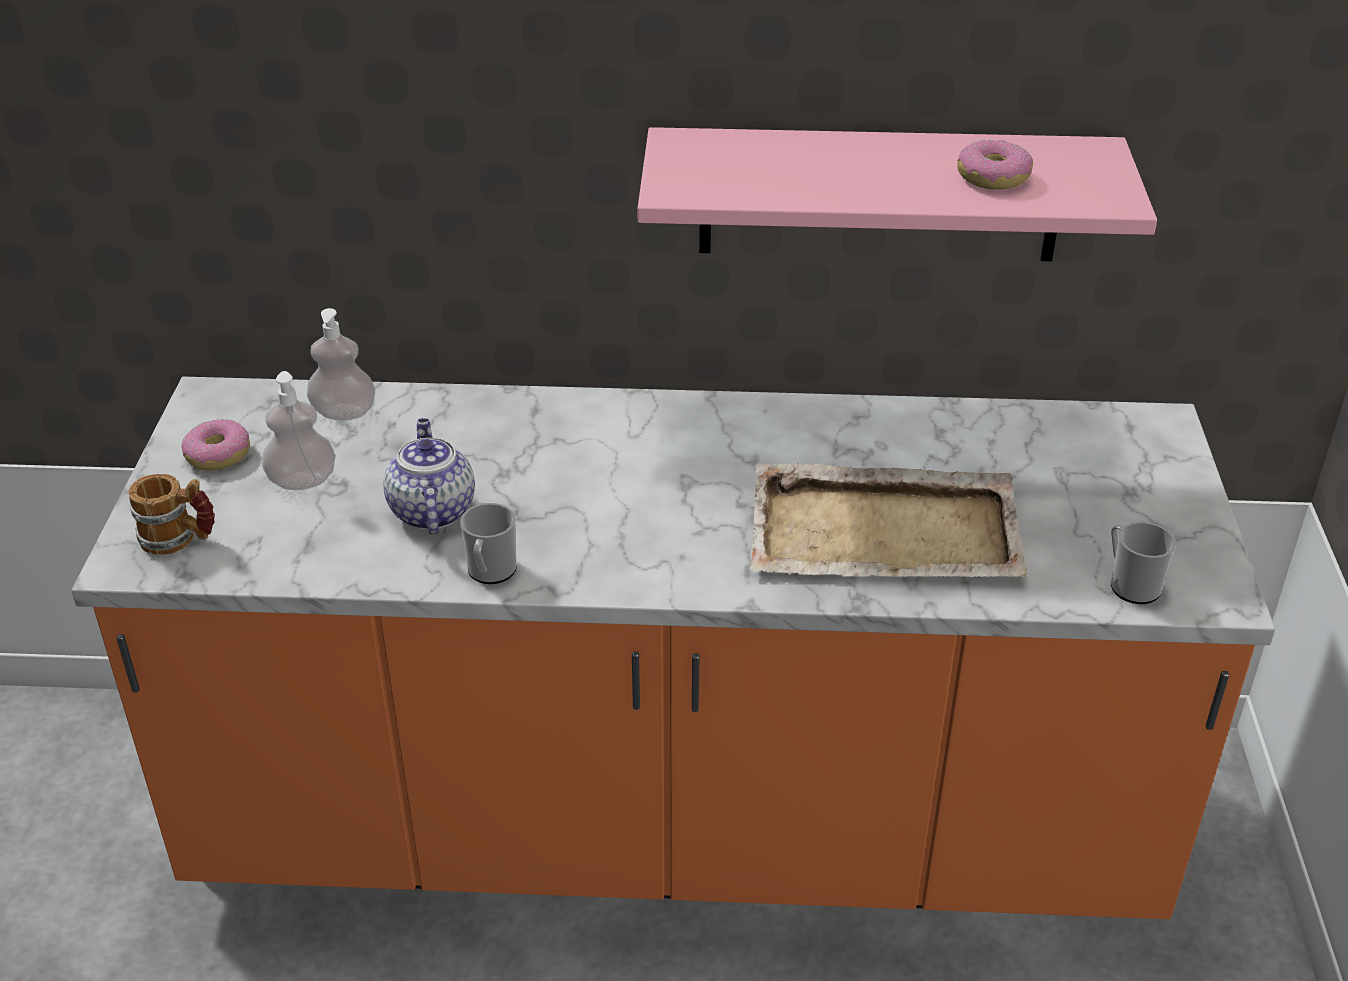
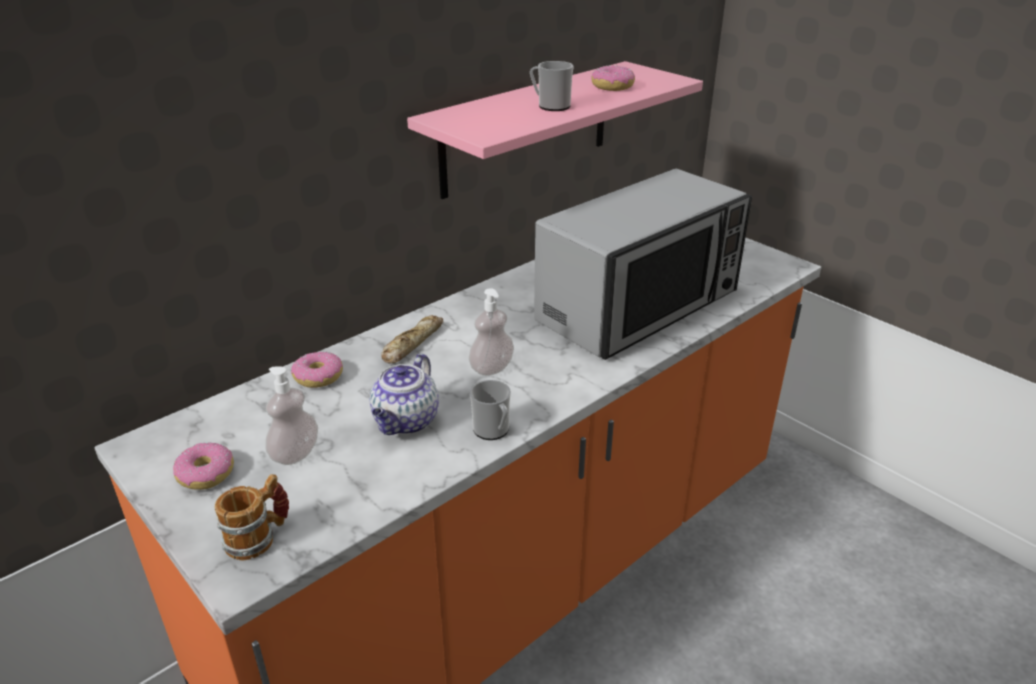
camera: 45 degrees left, 5 degrees down
soap dispenser [307,308,375,420] -> soap dispenser moved to [469,288,514,376]
teapot [383,418,475,534] -> teapot turned 105 degrees counterclockwise [369,354,439,435]
beige tray [750,463,1027,577] -> microwave [534,168,752,360]
mug [1111,522,1176,604] -> mug moved to [530,61,574,111]
none -> donut [291,351,343,388]
none -> bread [381,315,443,363]

